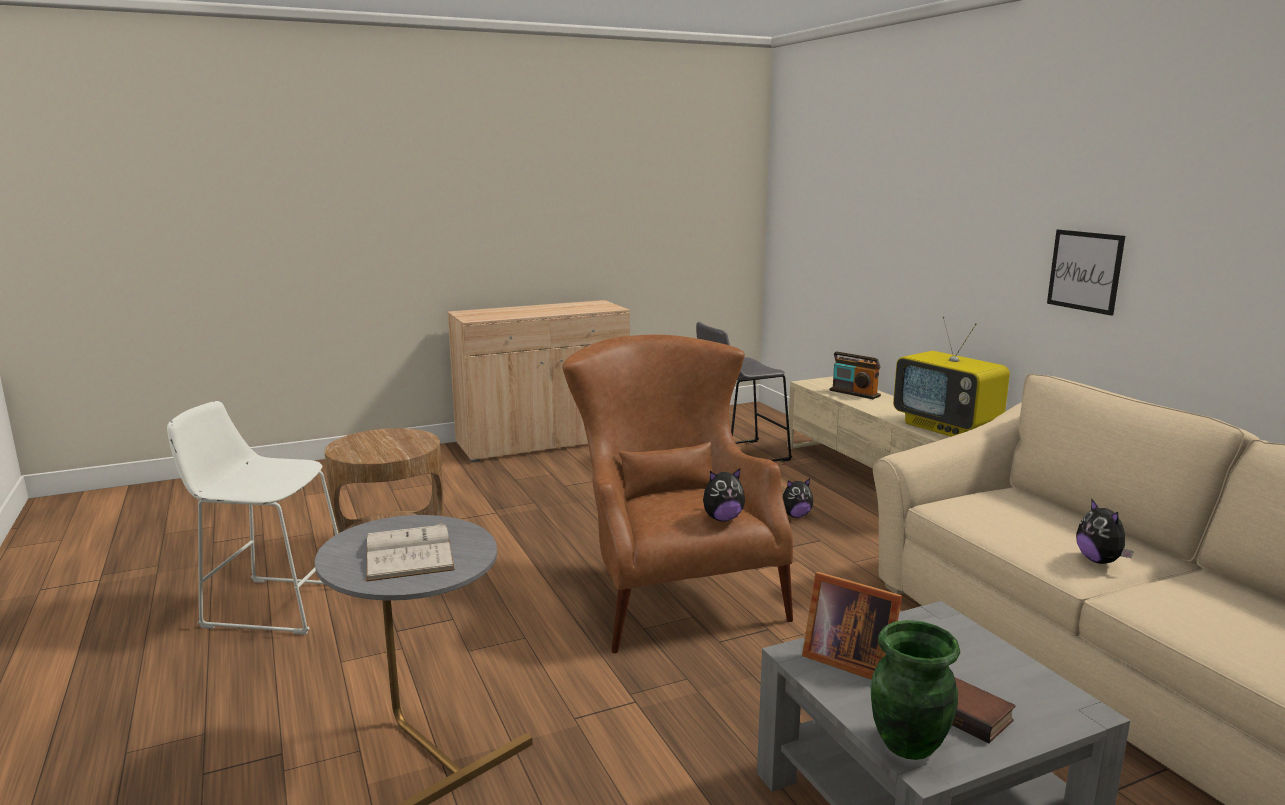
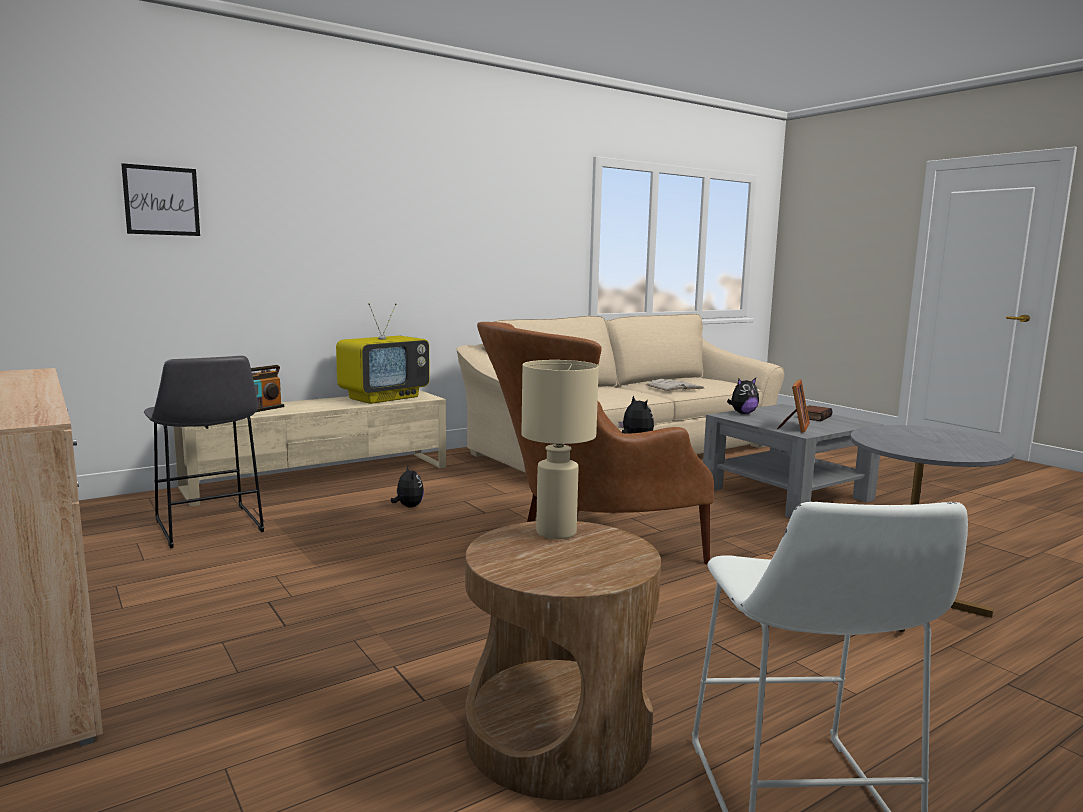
camera: 100 degrees left, 5 degrees down
white book [366,521,455,582] -> white book moved to [646,379,705,391]
green vase [871,620,960,760] -> none
picture [1047,230,1125,316] -> picture moved to [121,163,200,236]
plush toy [1076,498,1134,564] -> plush toy moved to [727,378,759,414]
none -> beige table lamp [521,360,599,539]

